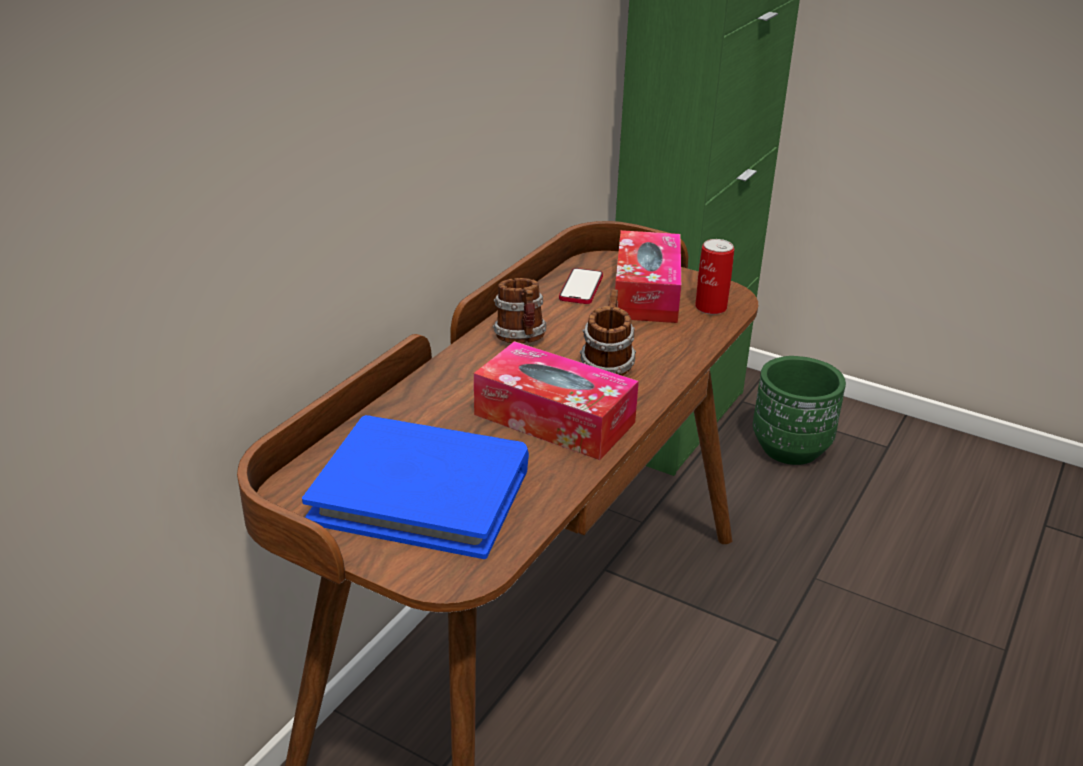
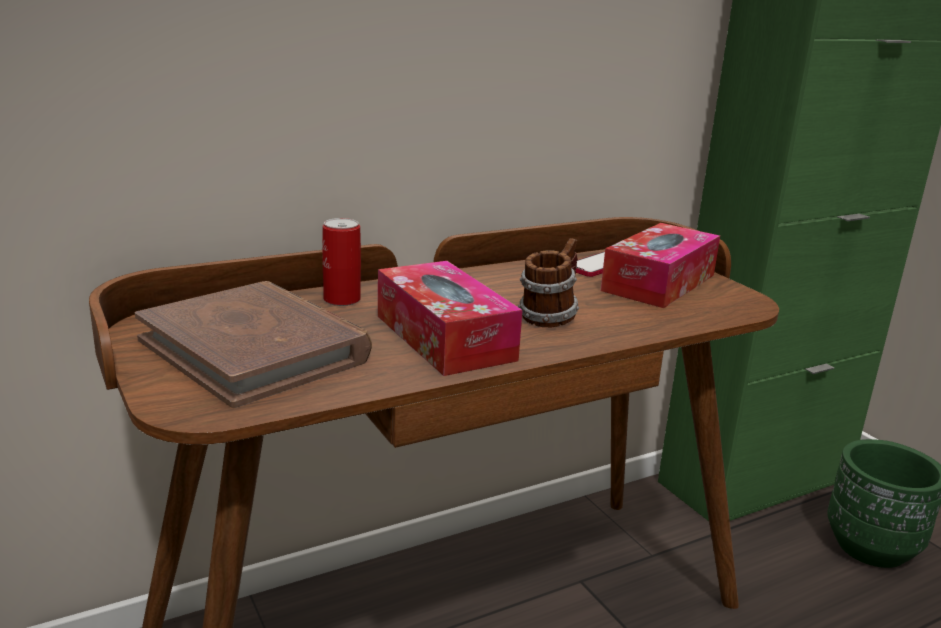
camera: 30 degrees right, 10 degrees down
blue book [302,415,529,559] -> brown book [135,281,372,408]
mug [493,278,547,343] -> none
can [695,239,734,315] -> can moved to [322,218,361,306]

